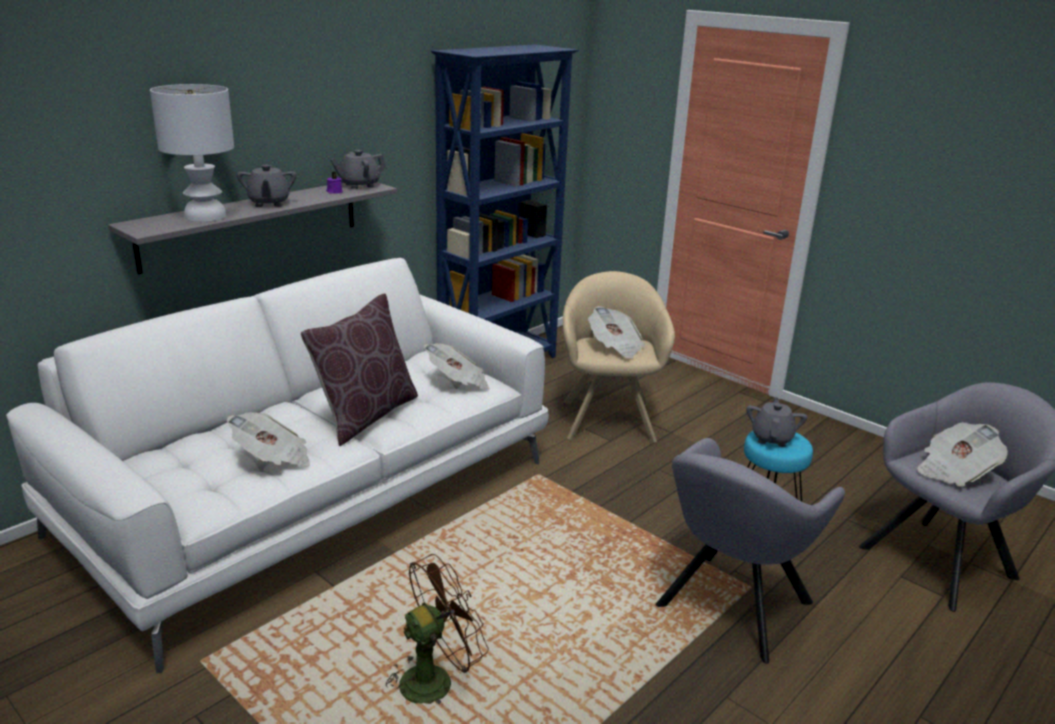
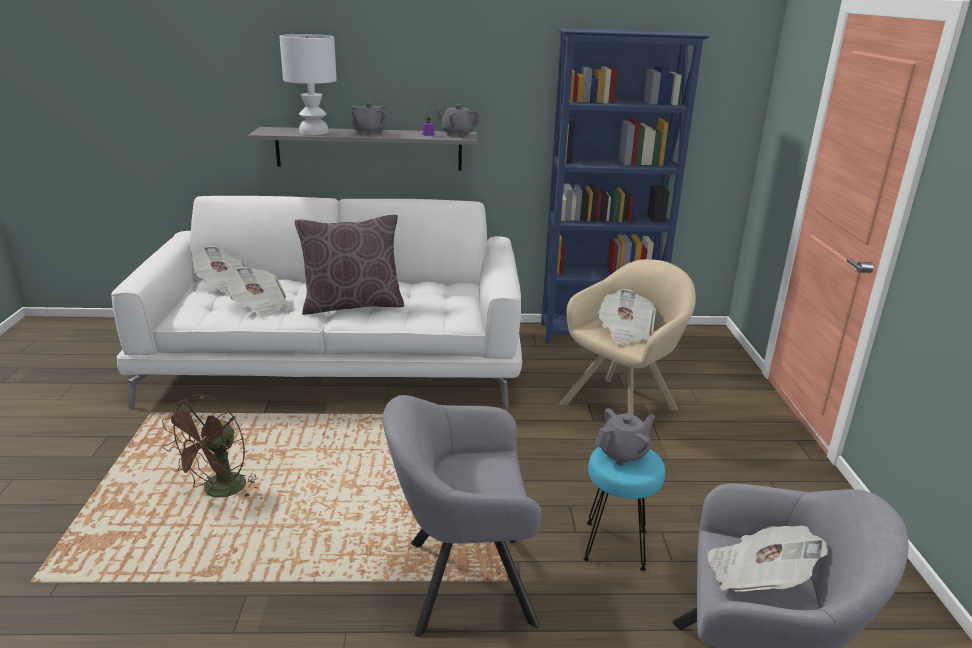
camera: 45 degrees right, 0 degrees up
brown fan [385,554,489,704] -> brown fan turned 105 degrees clockwise [162,394,258,498]
newspaper [424,343,489,389] -> newspaper moved to [193,246,246,293]

